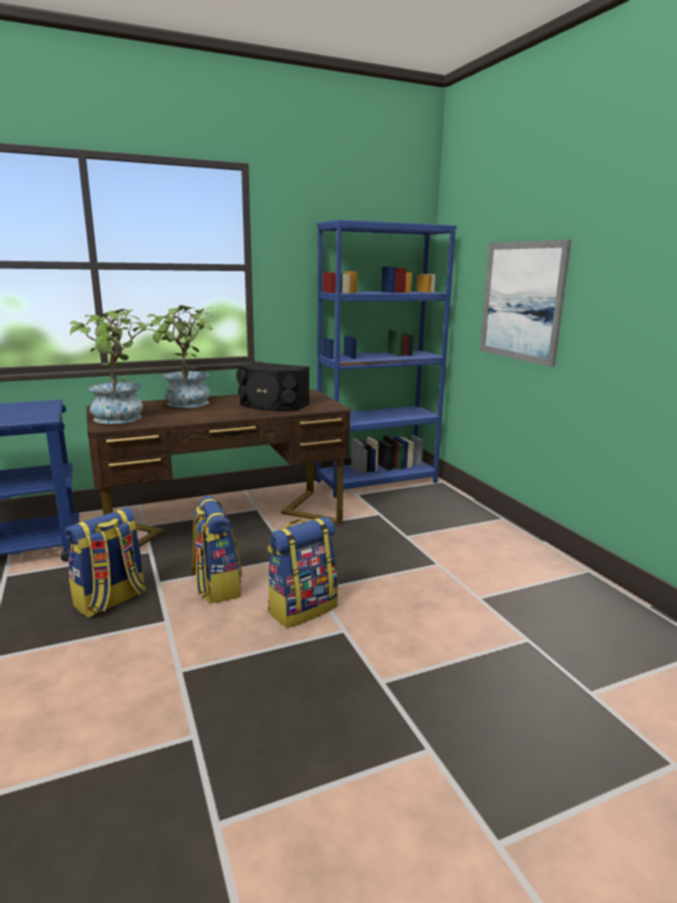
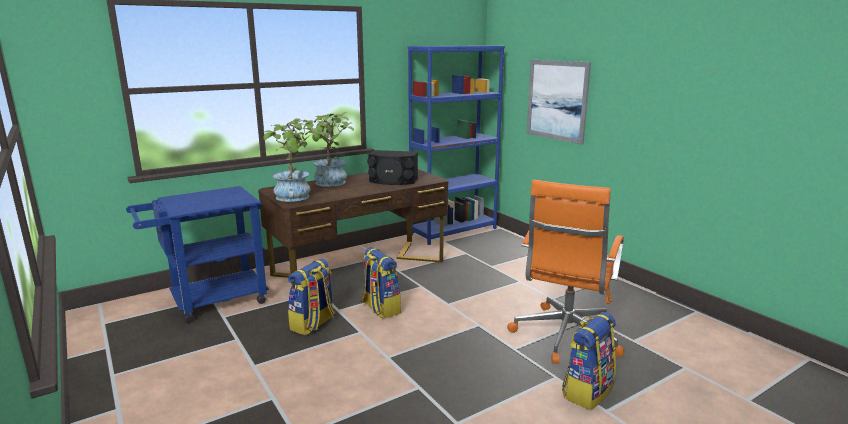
camera: 10 degrees left, 0 degrees up
backpack [268,517,338,628] -> backpack moved to [562,312,616,410]
none -> orange office chair [507,180,624,364]

